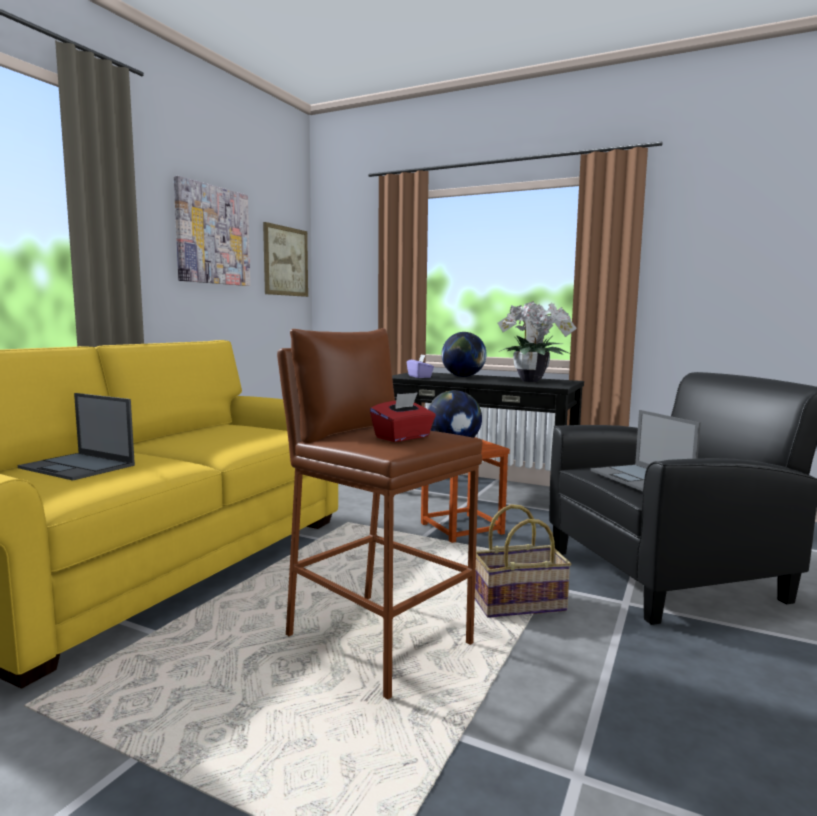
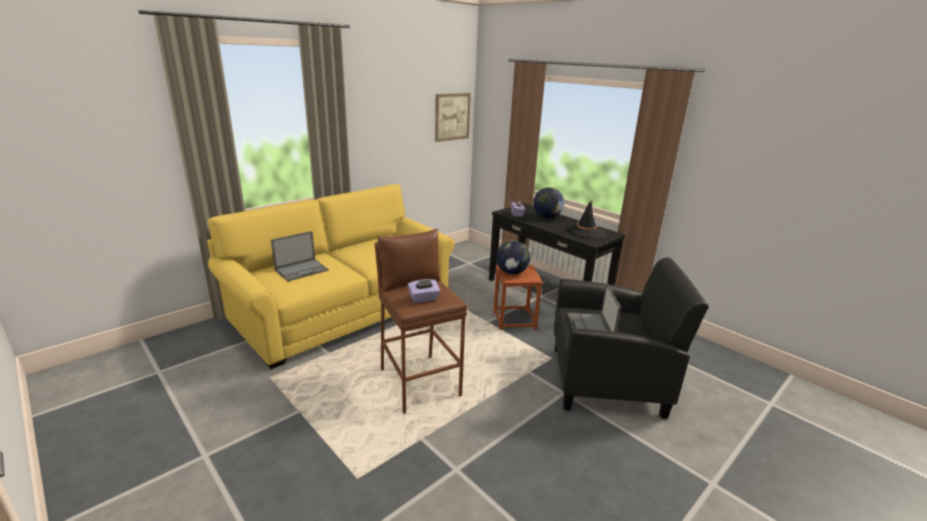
camera: 20 degrees right, 15 degrees up
laptop [18,393,135,481] -> laptop turned 90 degrees counterclockwise [271,231,329,282]
picture [174,176,250,286] -> none
red tissue box [370,392,436,442] -> purple tissue box [408,279,440,303]
basket [475,504,572,618] -> none
potted plant [497,301,577,382] -> black hat [566,200,607,238]

